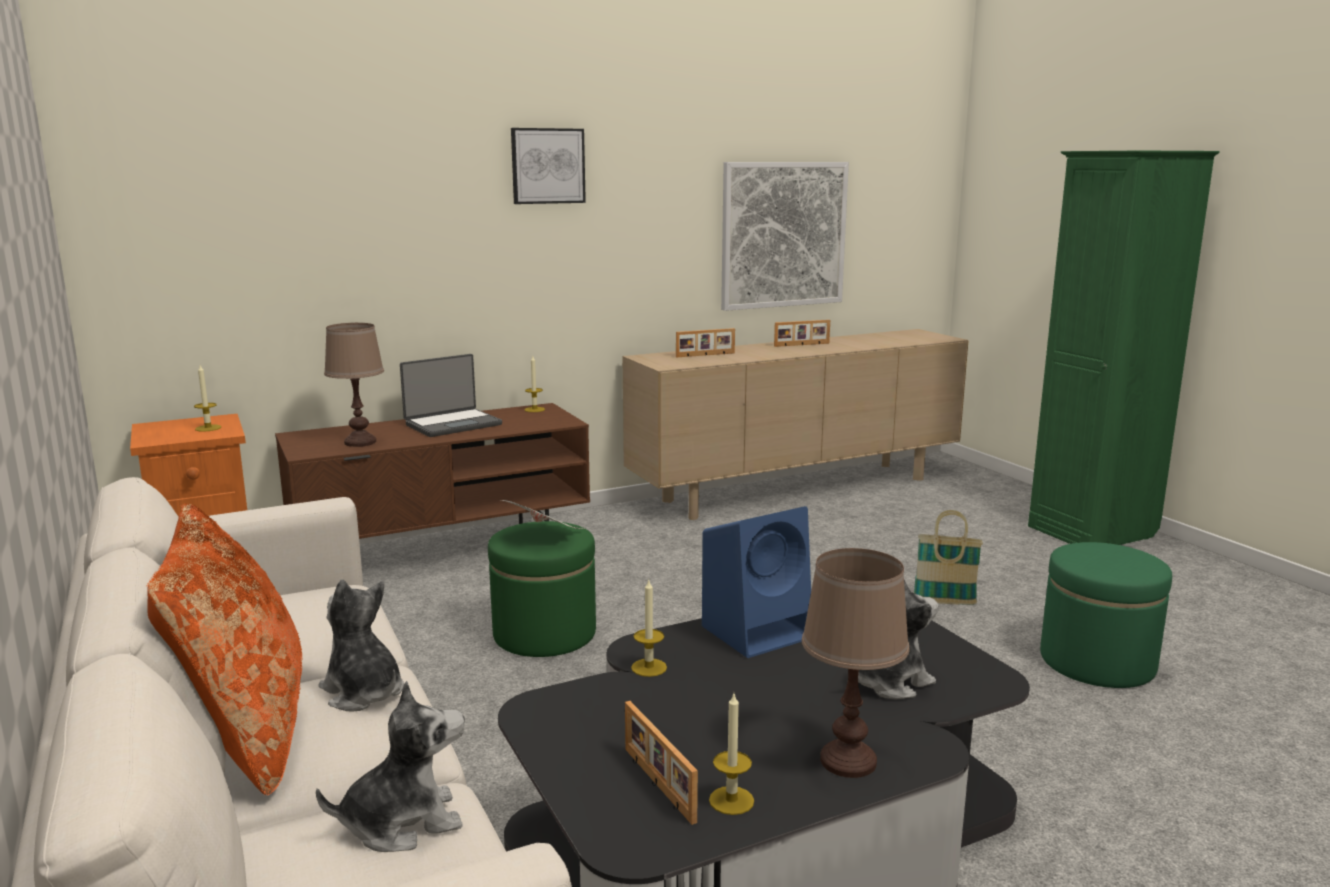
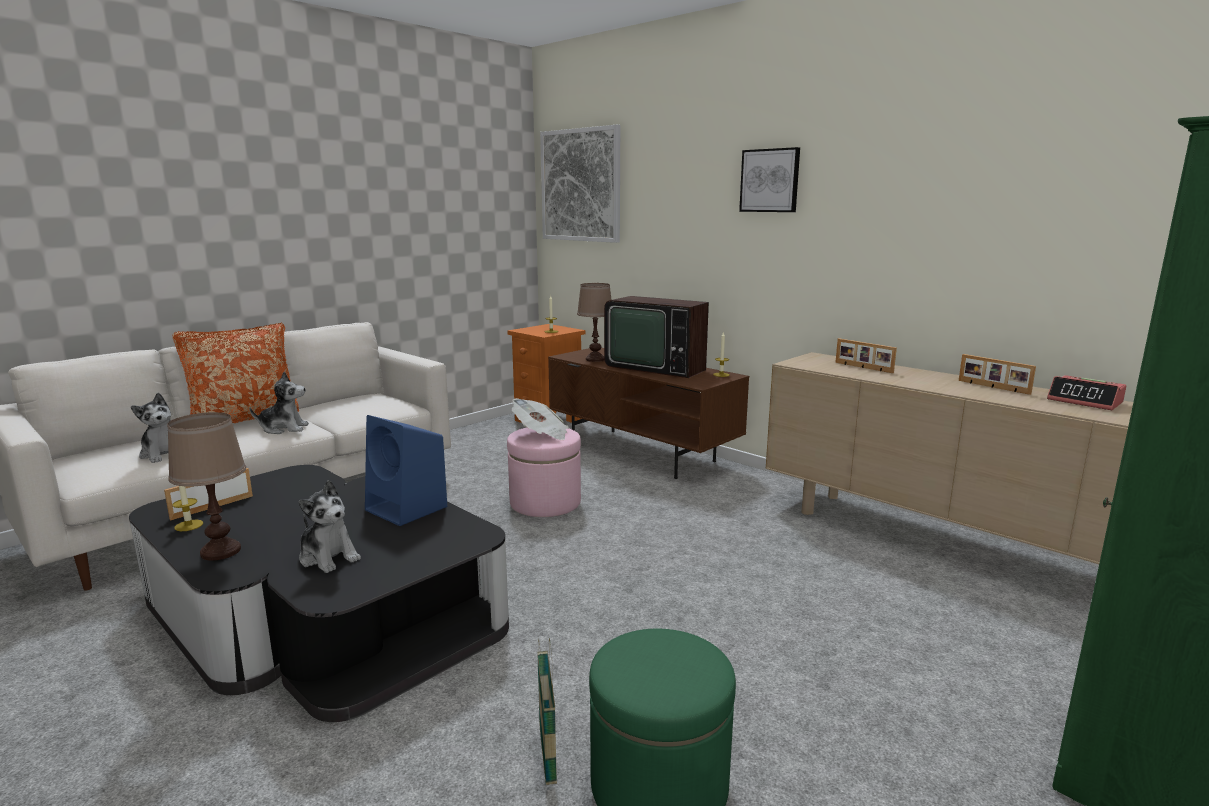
camera: 70 degrees right, 0 degrees up
plush toy [319,580,404,712] -> plush toy turned 60 degrees clockwise [250,372,309,434]
laptop [400,354,502,437] -> television [604,296,709,378]
green ottoman [488,521,596,657] -> pink ottoman [507,428,581,517]
candle [631,578,667,677] -> none
picture [721,162,849,311] -> picture moved to [540,125,620,243]
basket [914,510,983,605] -> basket moved to [537,638,557,785]
none -> alarm clock [1047,375,1126,410]

